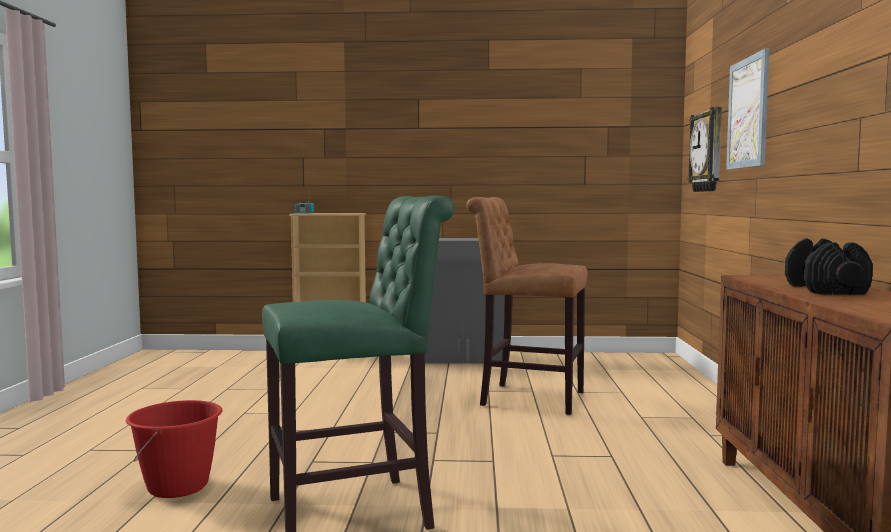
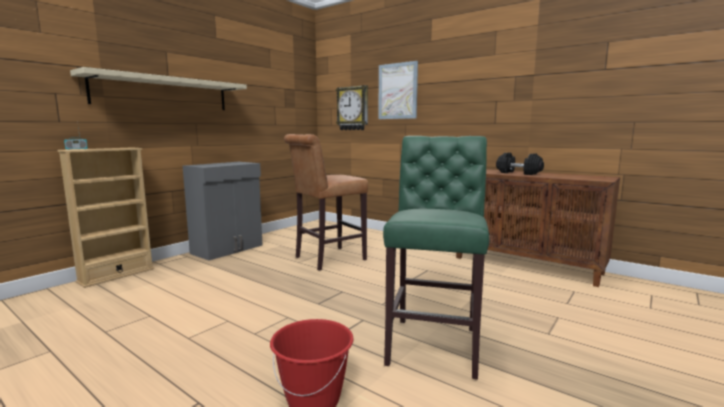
camera: 55 degrees left, 5 degrees up
none -> beige shelf [70,67,247,110]

